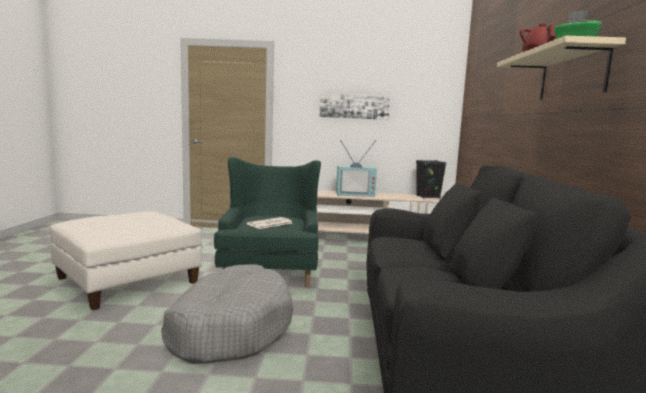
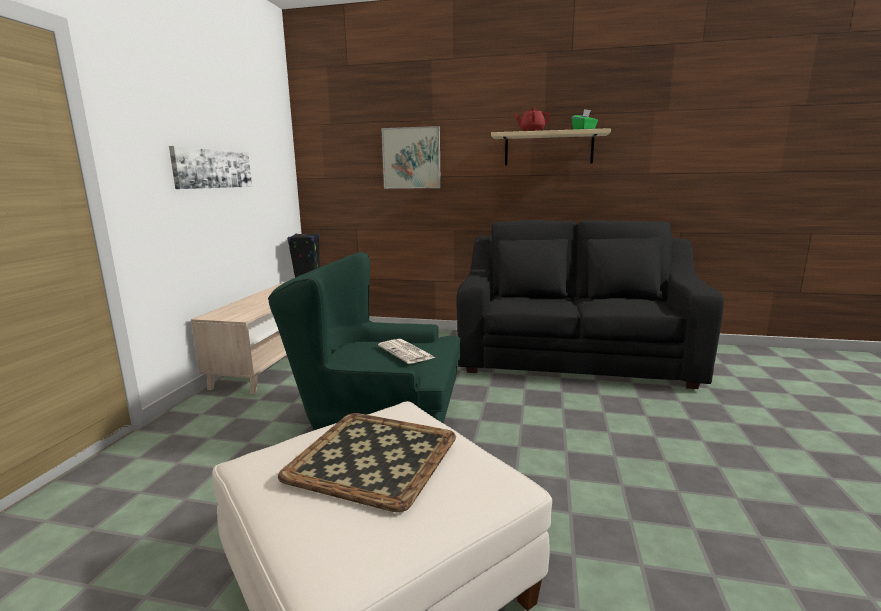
camera: 80 degrees left, 5 degrees up
grey dog bed [161,264,293,364] -> none
television [336,140,377,197] -> none
none -> tray [278,413,456,512]
none -> picture [381,126,441,189]

